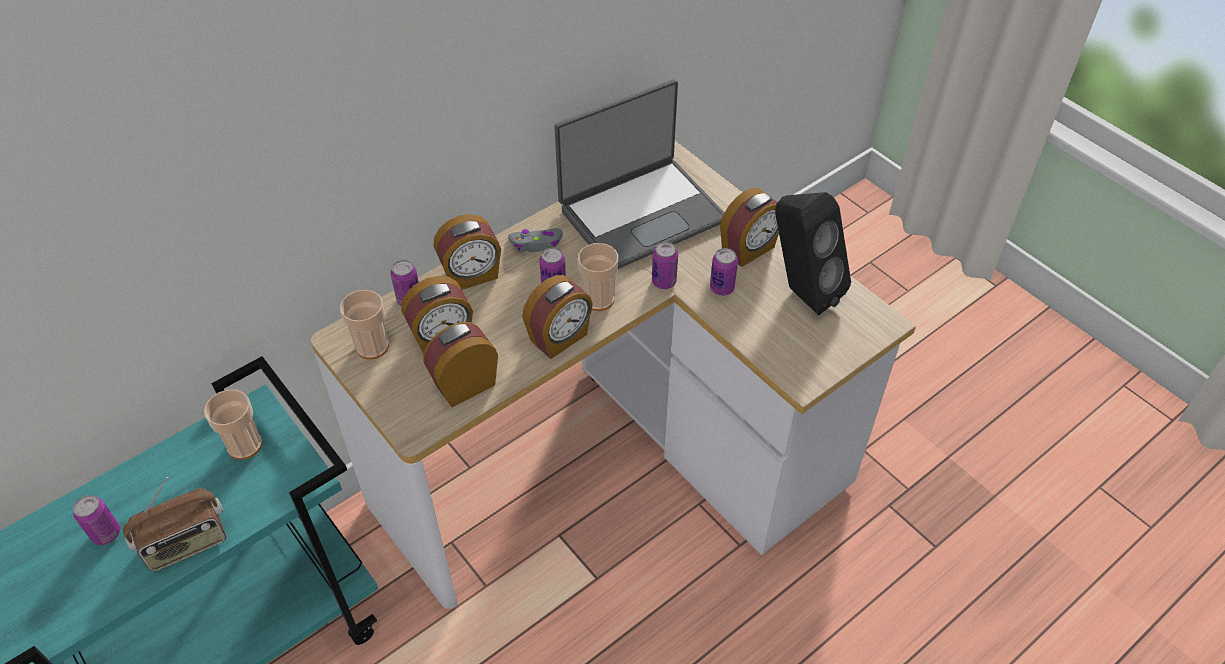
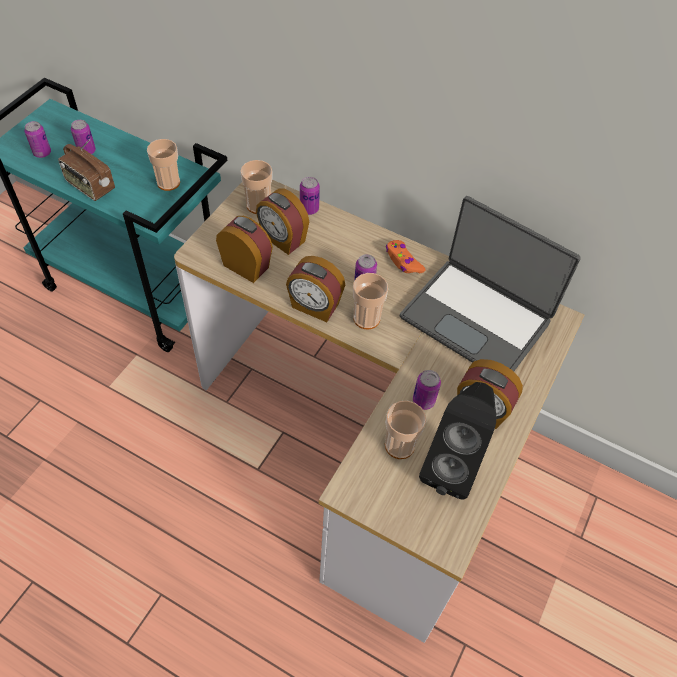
camera: 65 degrees right, 5 degrees up
alarm clock [434,214,501,290] -> none
grey game controller [508,228,562,252] -> orange game controller [386,240,426,273]
can [652,242,678,289] -> can moved to [24,121,51,158]
none -> cup [385,401,426,459]

